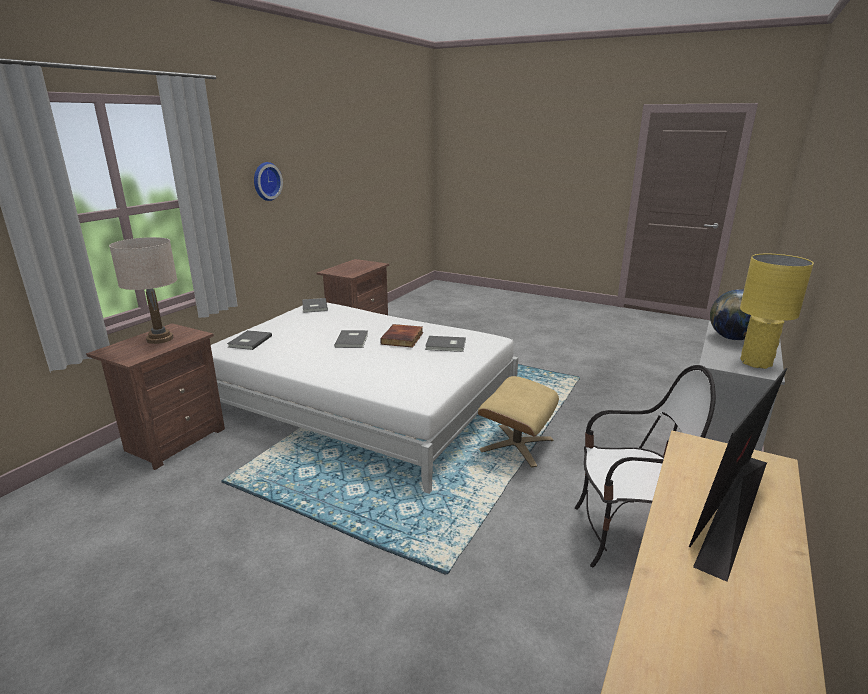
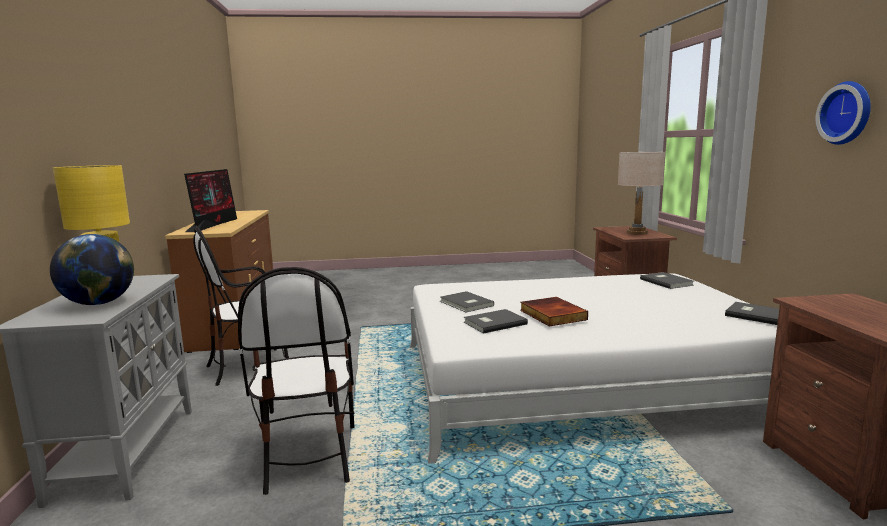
camera: 145 degrees right, 10 degrees down
grey book [334,330,368,348] -> grey book moved to [440,291,494,313]
beige ottoman [478,376,559,468] -> none
none -> chair [238,267,355,495]

